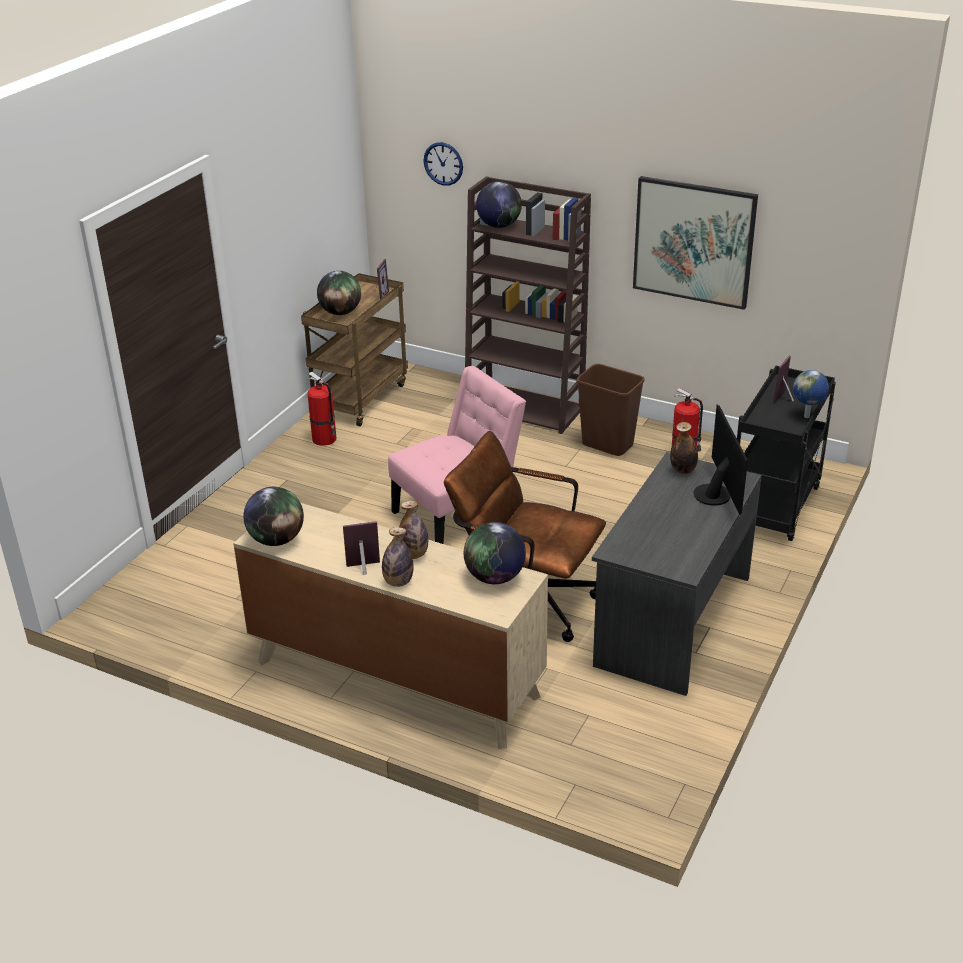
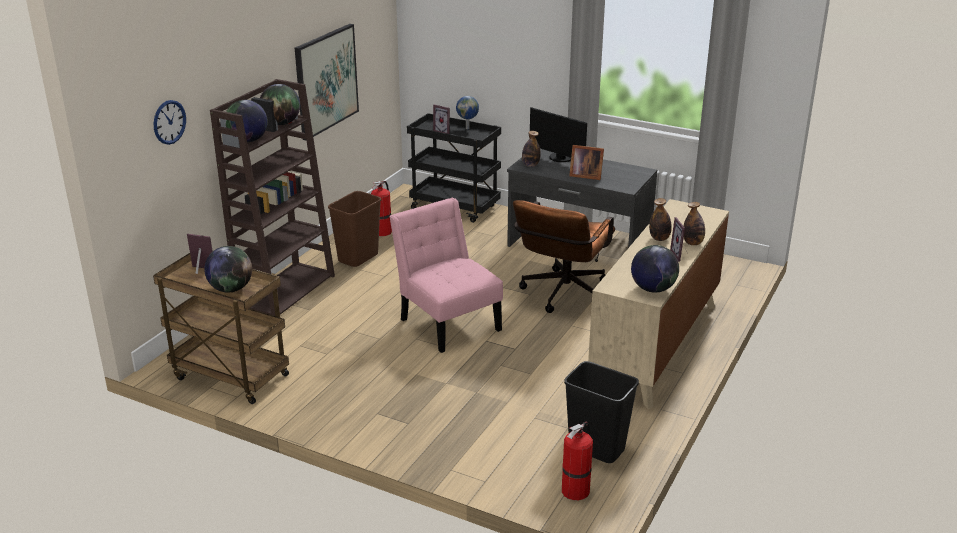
camera: 90 degrees left, 5 degrees down
fire extinguisher [307,372,336,446] -> fire extinguisher moved to [562,421,593,500]
globe [464,522,526,584] -> globe moved to [260,84,300,125]
monitor [693,405,748,515] -> monitor turned 135 degrees counterclockwise [530,107,587,162]
none -> black trash can [564,361,639,463]
none -> picture frame [569,145,604,180]

